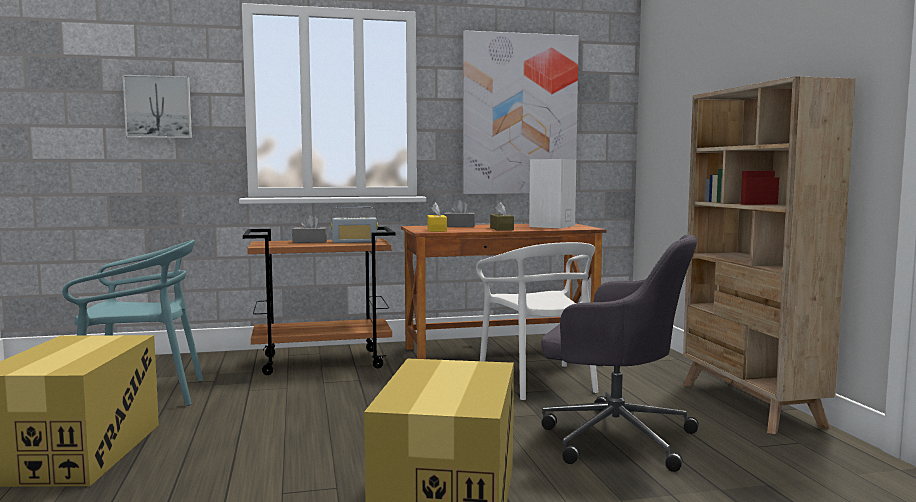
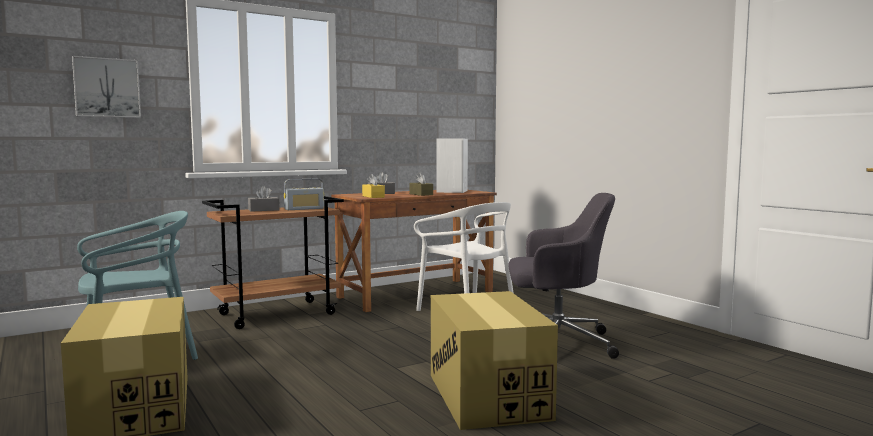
camera: 20 degrees left, 0 degrees up
picture [463,30,579,194] -> none
beige bookcase [683,76,856,434] -> none

